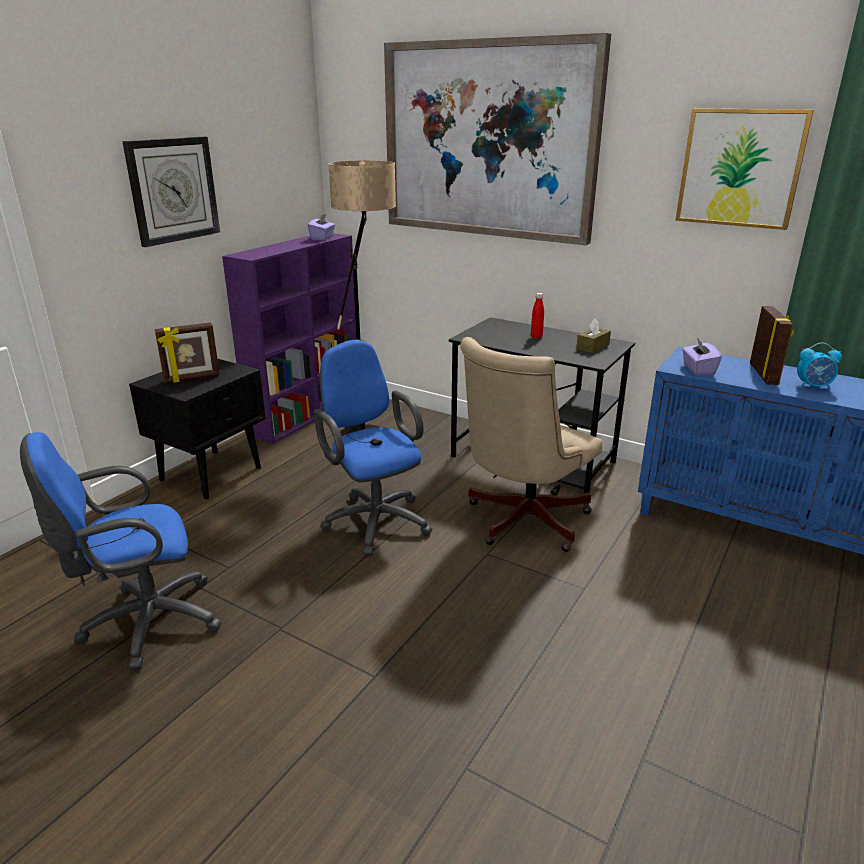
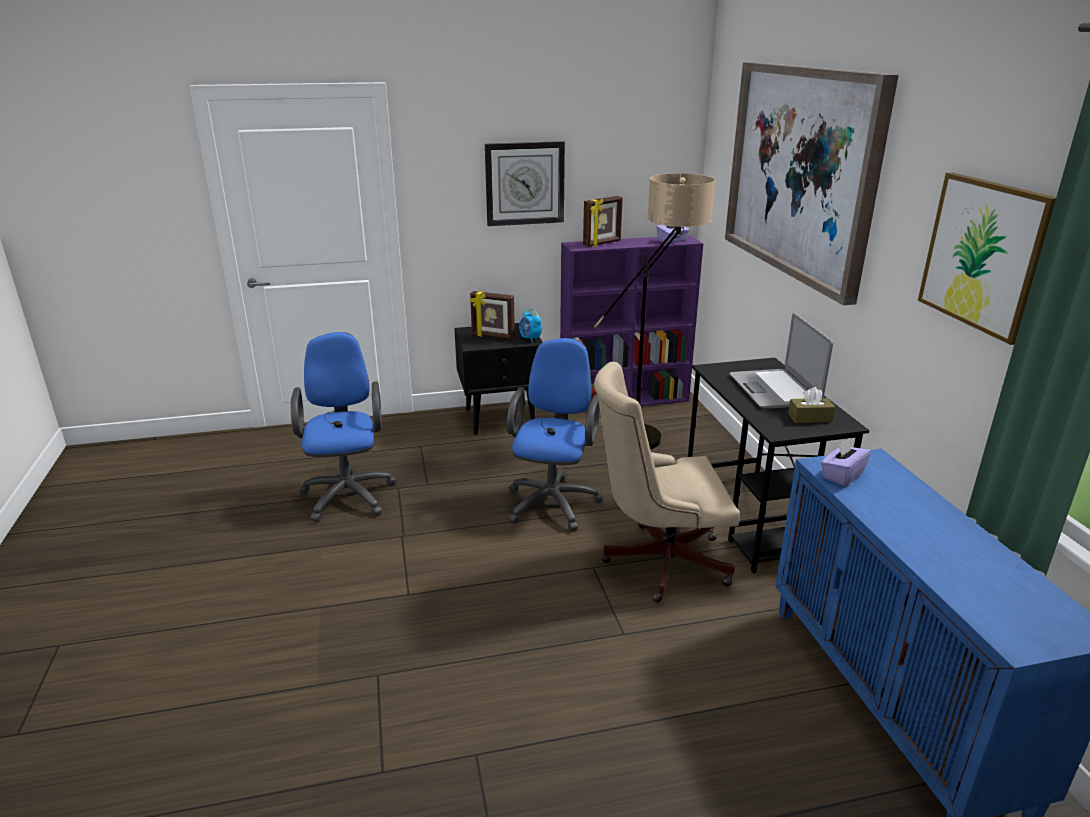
camera: 45 degrees right, 0 degrees up
blue office chair [20,432,222,670] -> blue office chair turned 60 degrees clockwise [291,332,396,522]
red bottle [531,293,544,339] -> laptop [730,313,833,409]
picture frame [750,306,794,385] -> picture frame moved to [583,196,623,247]
alarm clock [797,343,842,390] -> alarm clock moved to [519,309,542,343]

